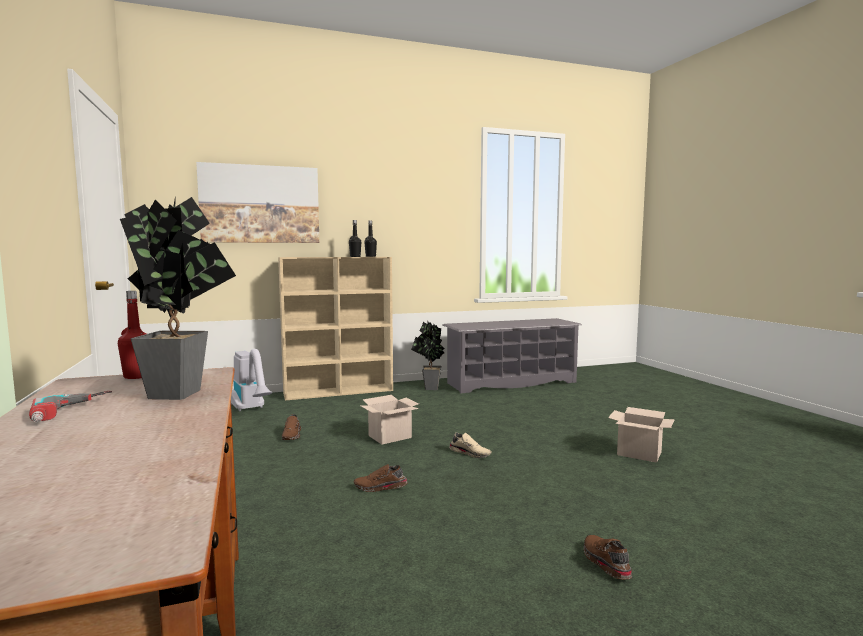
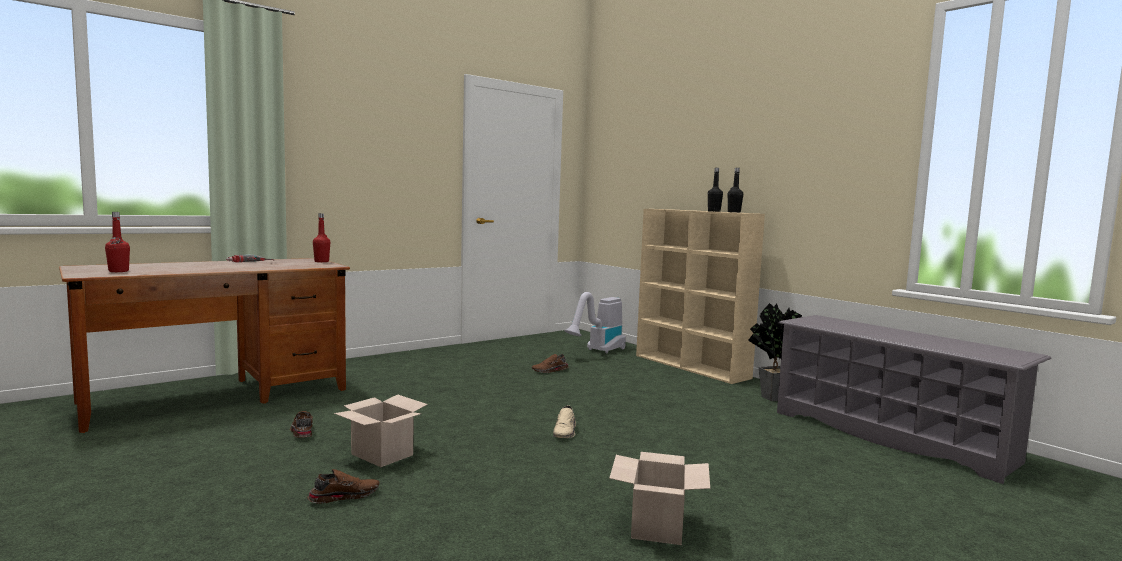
camera: 70 degrees right, 0 degrees up
potted plant [120,195,236,400] -> none
picture [196,162,319,243] -> none
brown shoe [354,464,408,492] -> brown shoe moved to [290,411,313,437]
cardboard box [360,395,419,445] -> cardboard box moved to [334,394,428,467]
none -> red bottle [105,212,130,272]

